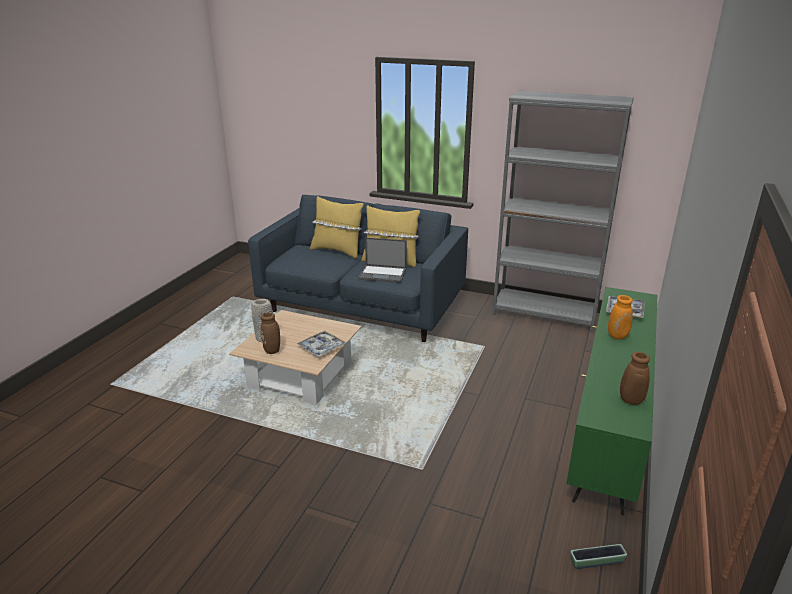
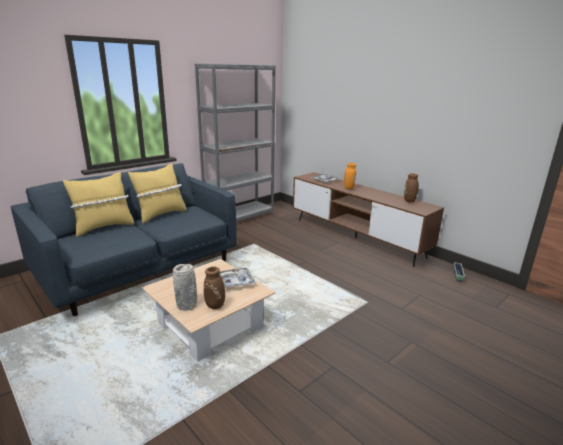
camera: 65 degrees left, 5 degrees down
laptop [358,237,407,283] -> none
green tv stand [566,287,657,516] -> brown tv stand [293,172,444,267]

